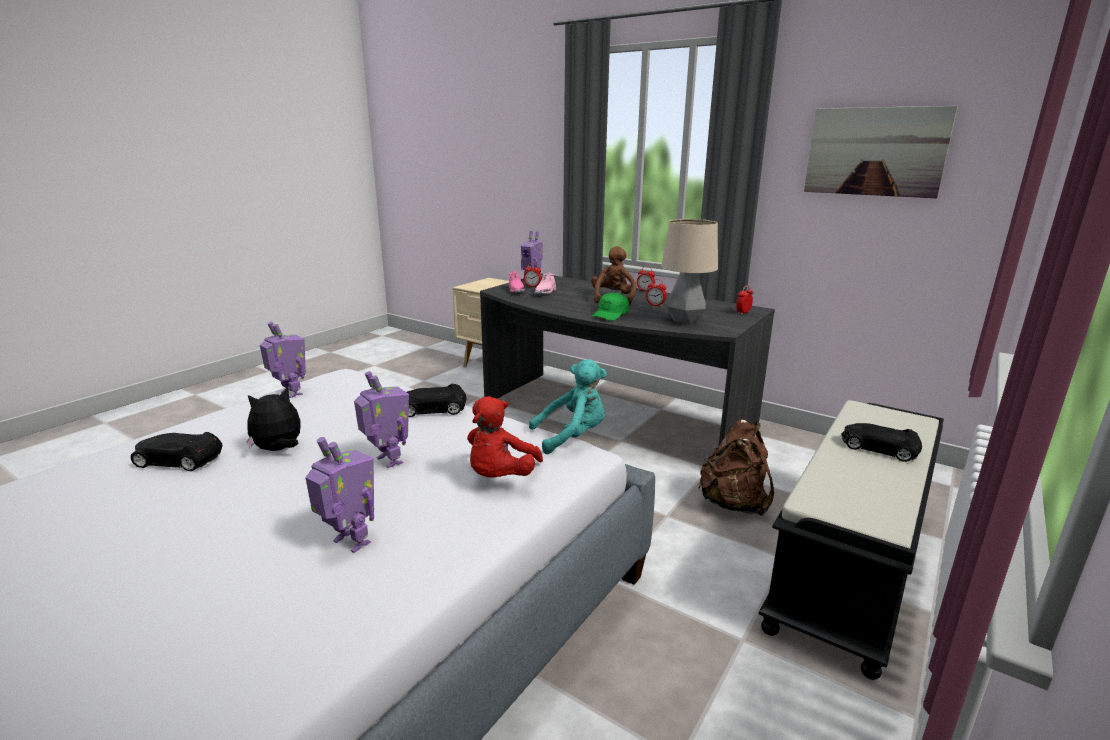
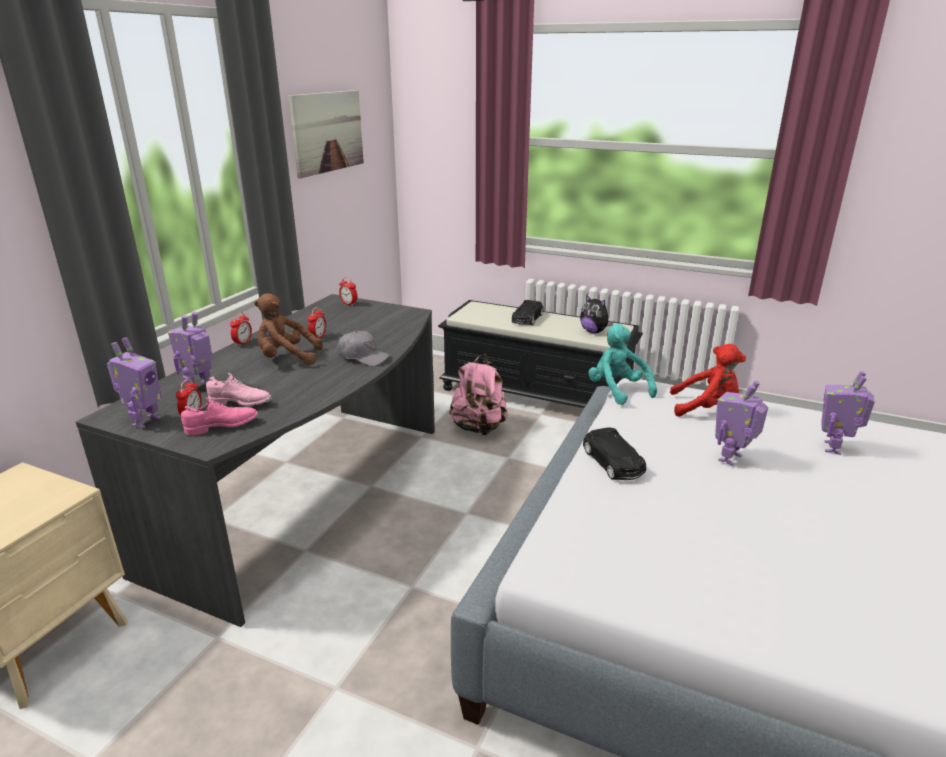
camera: 100 degrees left, 5 degrees up
black toy car [131,432,222,471] -> none
plush toy [246,387,301,451] -> plush toy moved to [580,295,614,333]
toy robot [260,322,306,398] -> toy robot moved to [168,312,213,389]
green cap [591,292,629,321] -> grey cap [337,331,391,366]
table lamp [661,219,718,324] -> none
brown backpack [698,420,774,516] -> pink backpack [449,354,507,436]

